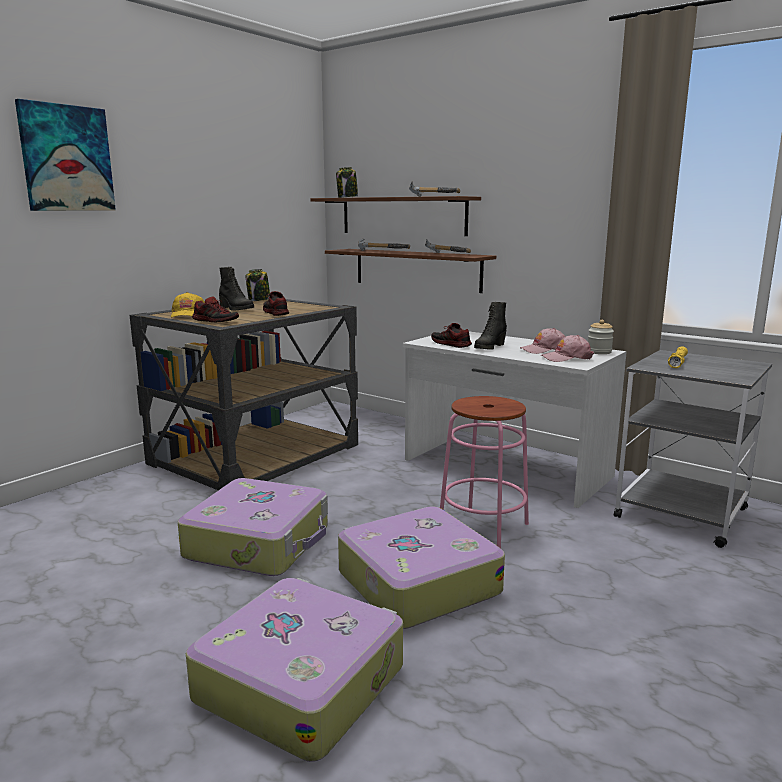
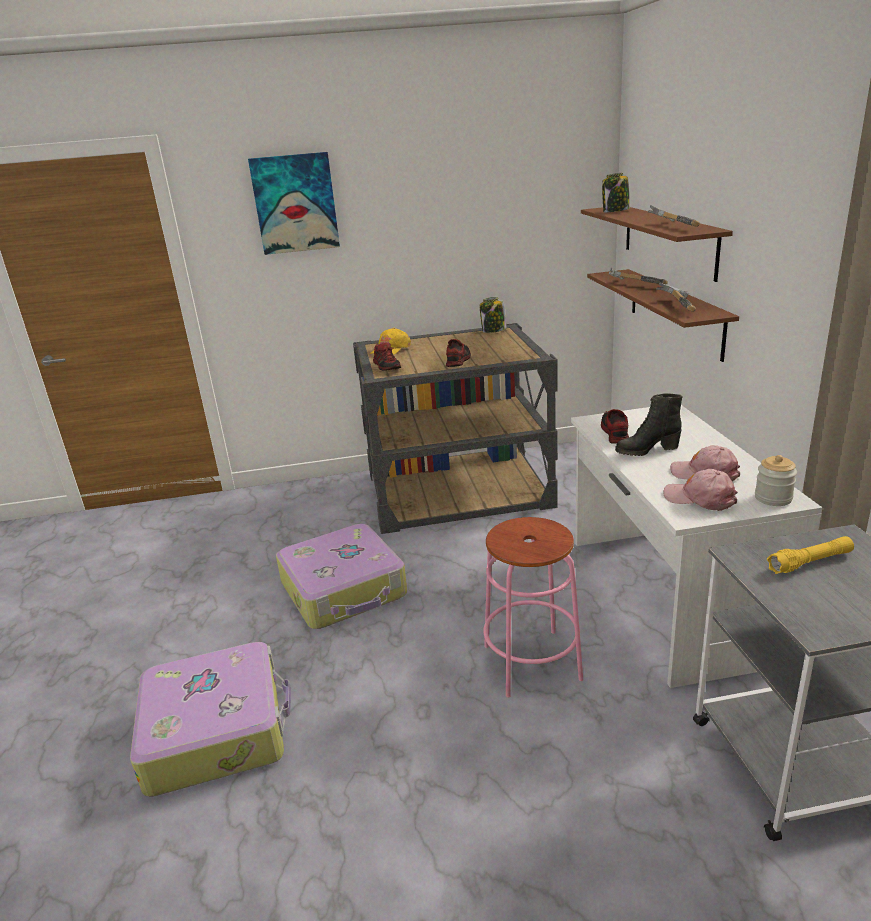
camera: 45 degrees right, 10 degrees up
black boot [219,267,254,311] -> none
suitcase [338,506,505,629] -> none

